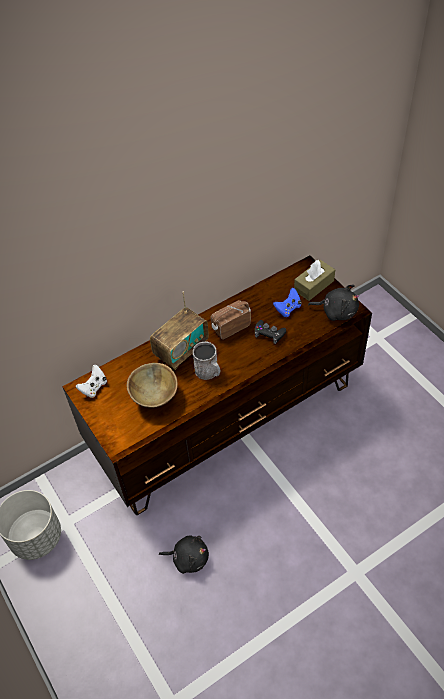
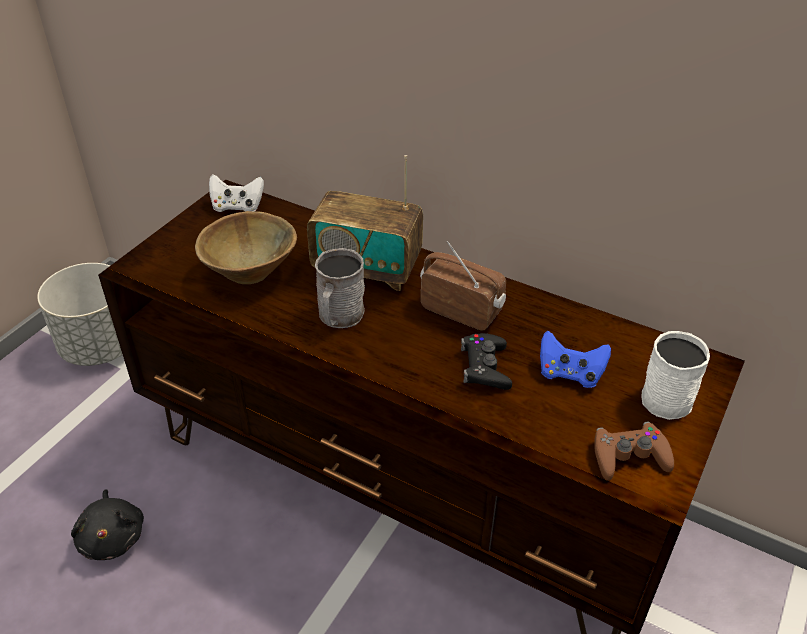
camera: 60 degrees right, 10 degrees down
brown tissue box [294,260,335,301] -> white mug [641,331,710,420]
black plush toy [308,284,359,321] -> brown game controller [594,422,674,480]

